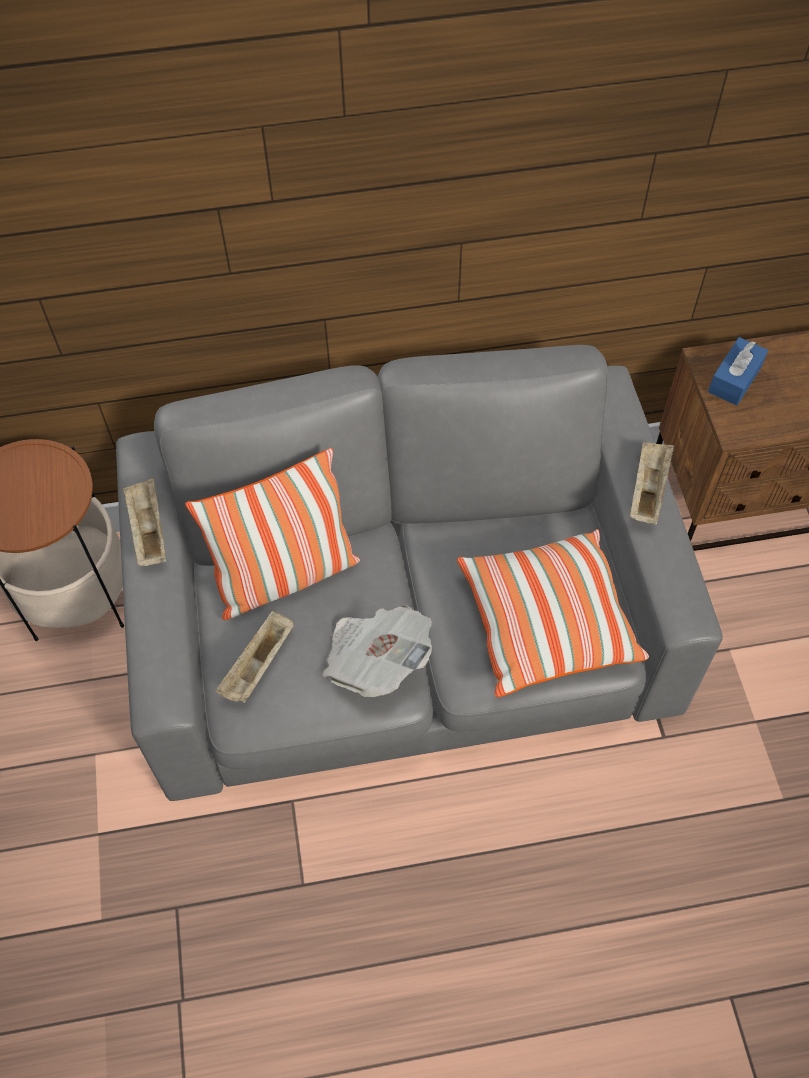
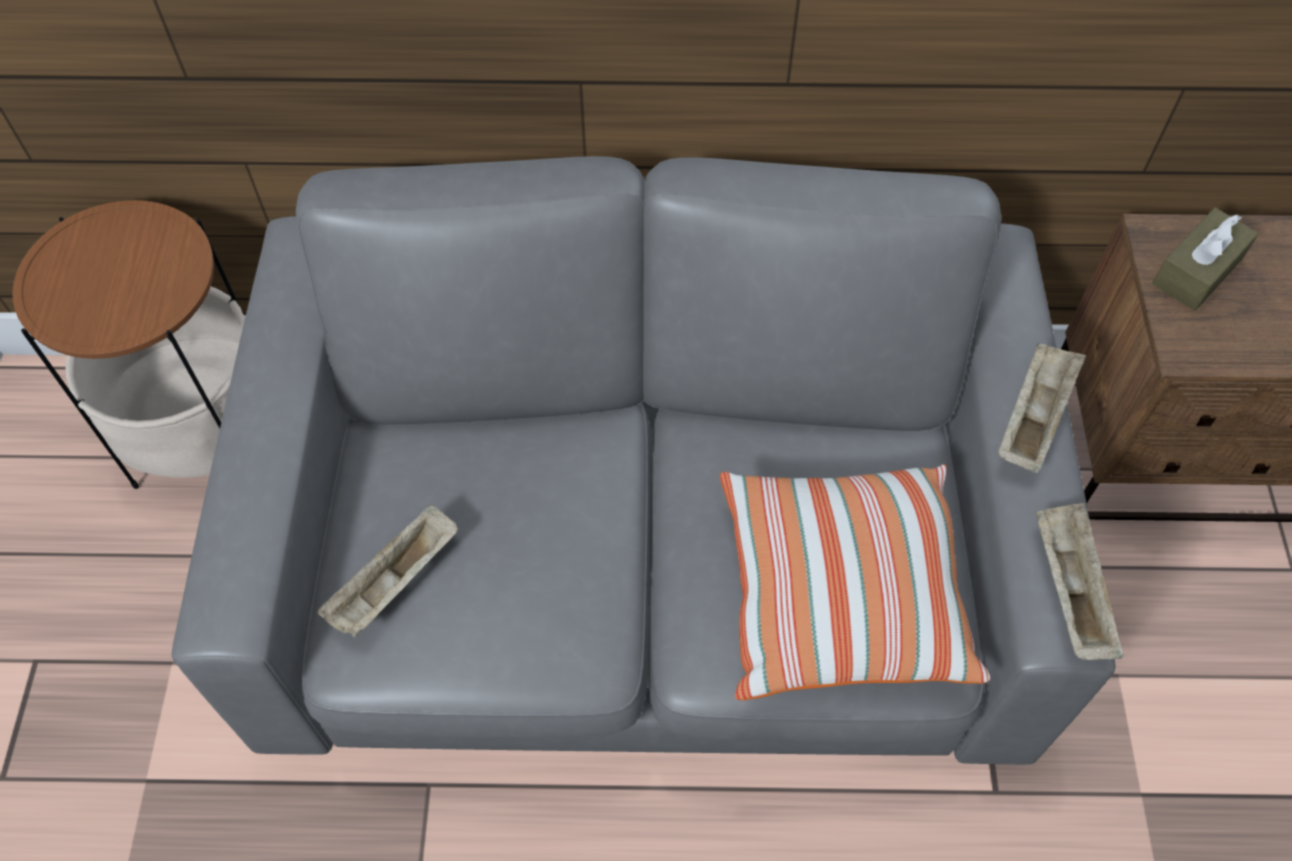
camera: 10 degrees right, 0 degrees up
beige tray [123,478,166,566] -> beige tray moved to [1036,503,1123,660]
pillow [185,448,360,620] -> none
newspaper [323,606,432,697] -> none
blue tissue box [708,337,768,406] -> brown tissue box [1152,208,1258,311]

